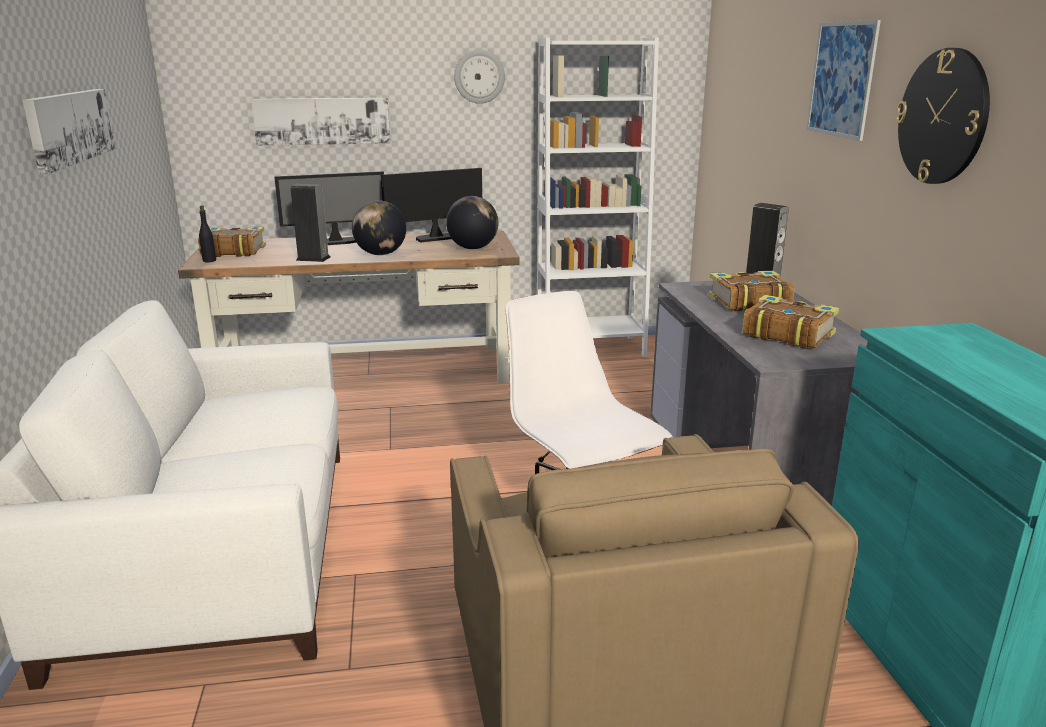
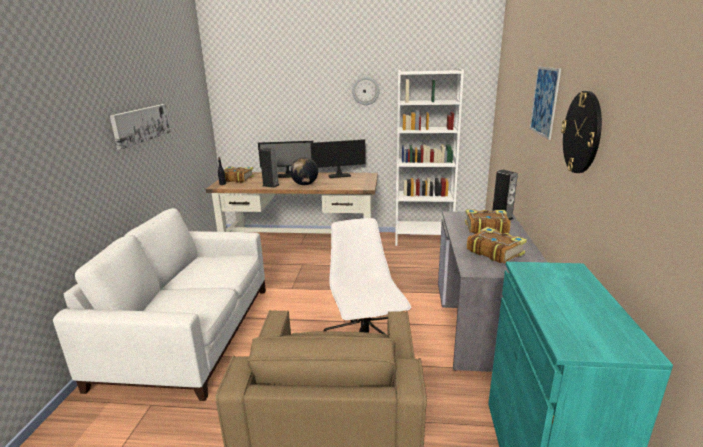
camera: 15 degrees right, 0 degrees up
picture [251,98,390,146] -> none
globe [446,196,498,249] -> none

